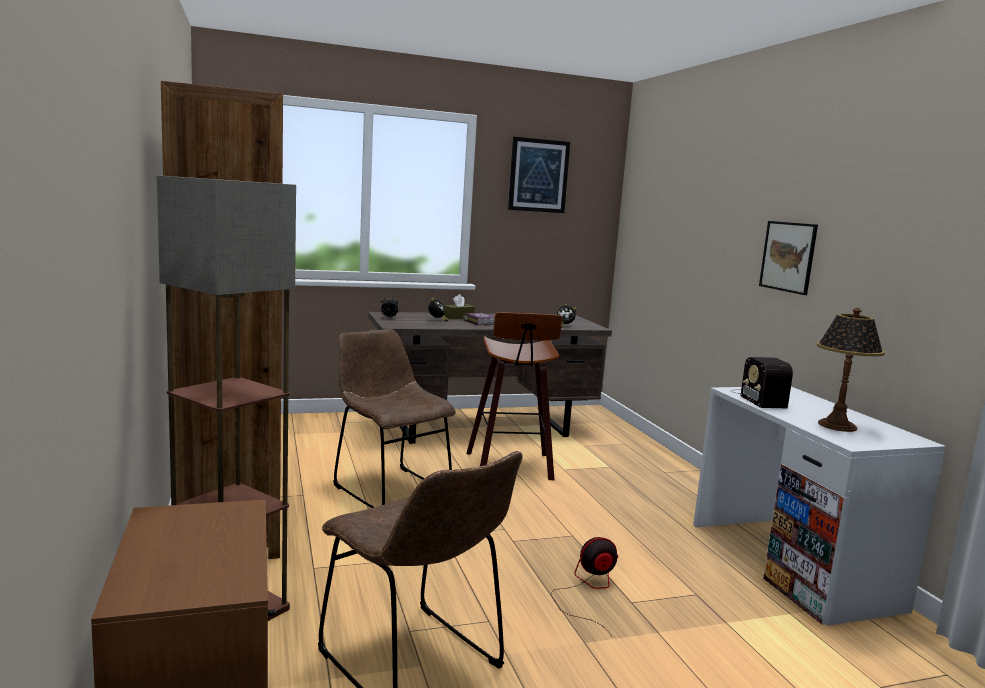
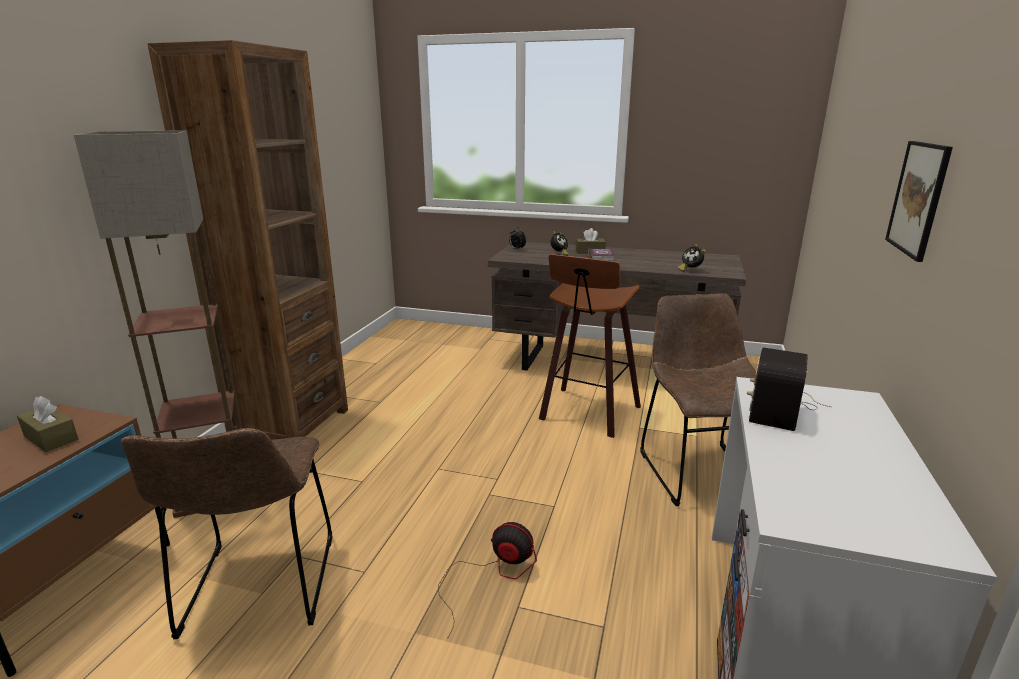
camera: 35 degrees right, 10 degrees up
brown chair [333,329,456,508] -> brown chair moved to [640,293,756,506]
picture [508,137,570,213] -> none
table lamp [817,308,885,432] -> none
none -> brown tissue box [17,396,78,452]

